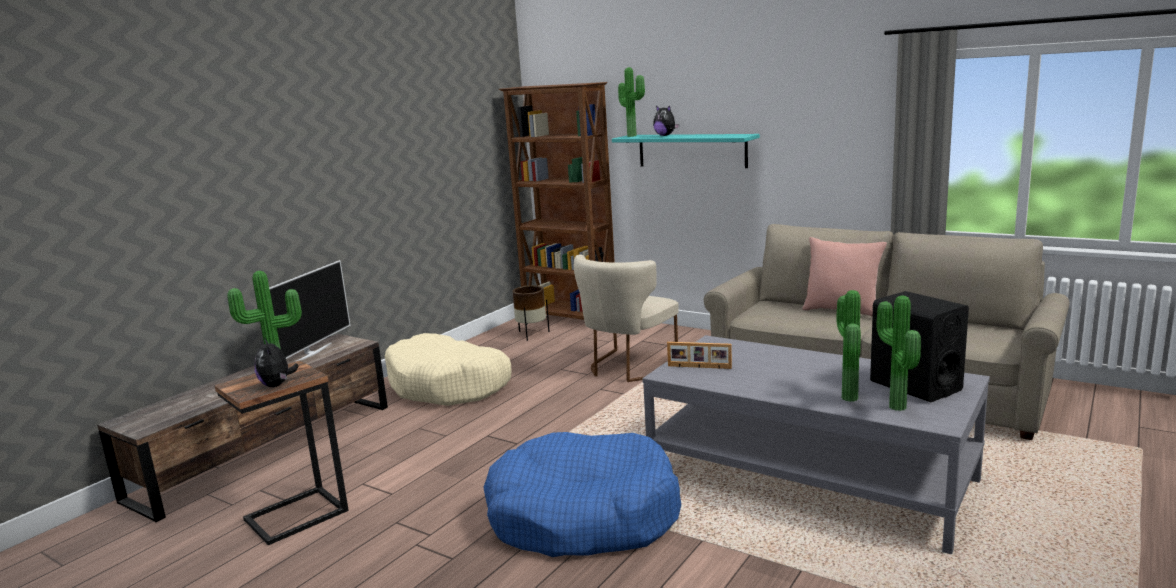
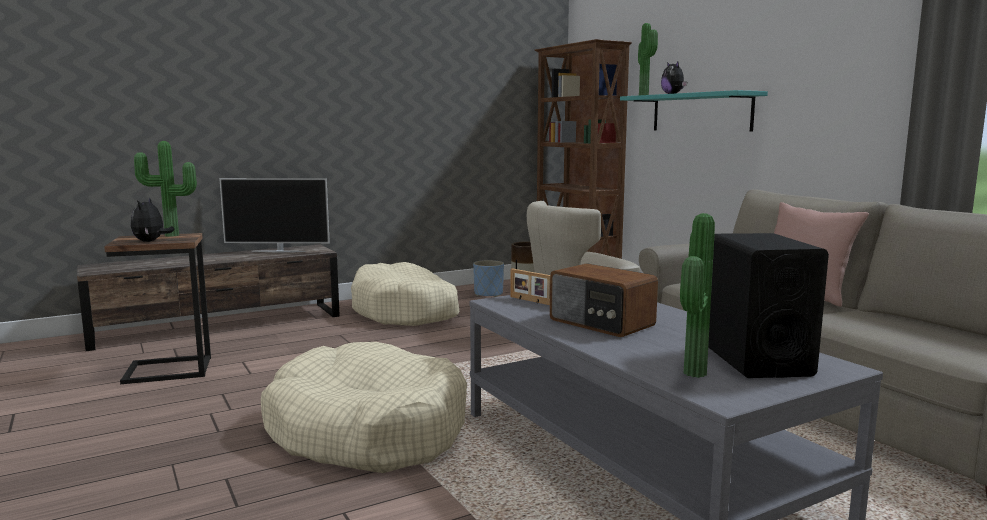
camera: 25 degrees right, 5 degrees down
television [269,260,350,362] -> television turned 45 degrees clockwise [219,178,330,252]
blue dog bed [483,432,681,557] -> beige dog bed [261,342,467,473]
potted plant [836,290,861,402] -> none
none -> blue planter [473,260,504,297]
none -> radio [550,263,658,337]

